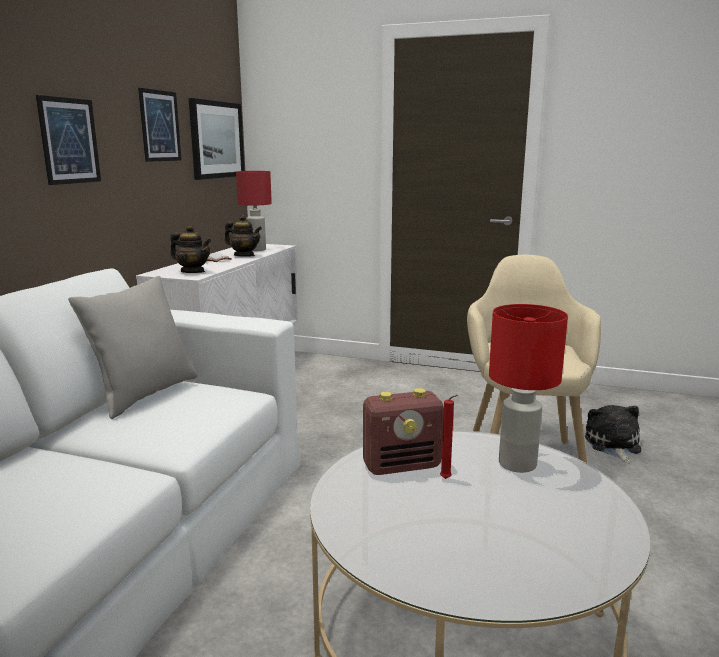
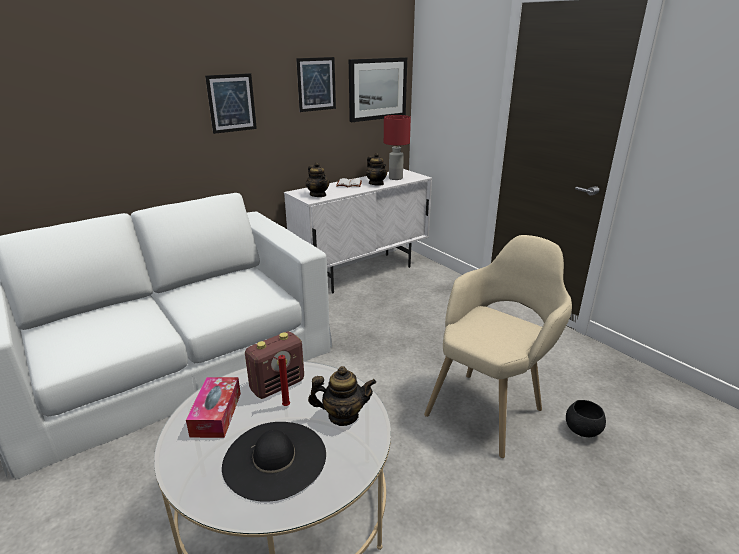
camera: 35 degrees right, 10 degrees up
grey pillow [68,276,198,419] -> none
radio [363,388,444,475] -> radio turned 60 degrees counterclockwise [245,331,304,399]
red table lamp [489,304,568,473] -> teapot [308,366,376,426]
plush toy [585,405,641,463] -> black bowl [566,400,606,437]
none -> tissue box [186,377,241,438]
none -> black hat [222,422,326,502]

